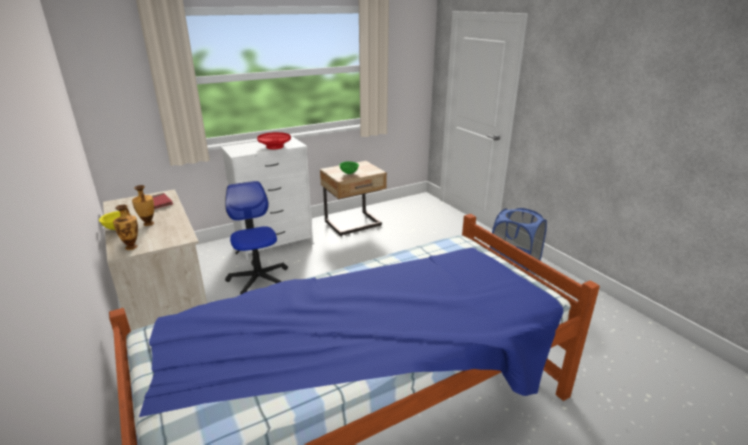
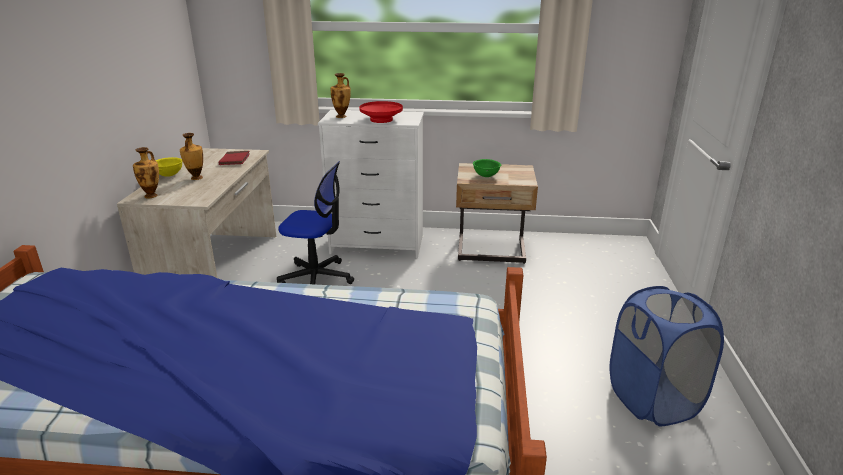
camera: 35 degrees right, 0 degrees up
office chair [225,181,288,294] -> office chair turned 90 degrees clockwise [277,161,354,285]
none -> vase [331,73,351,118]

